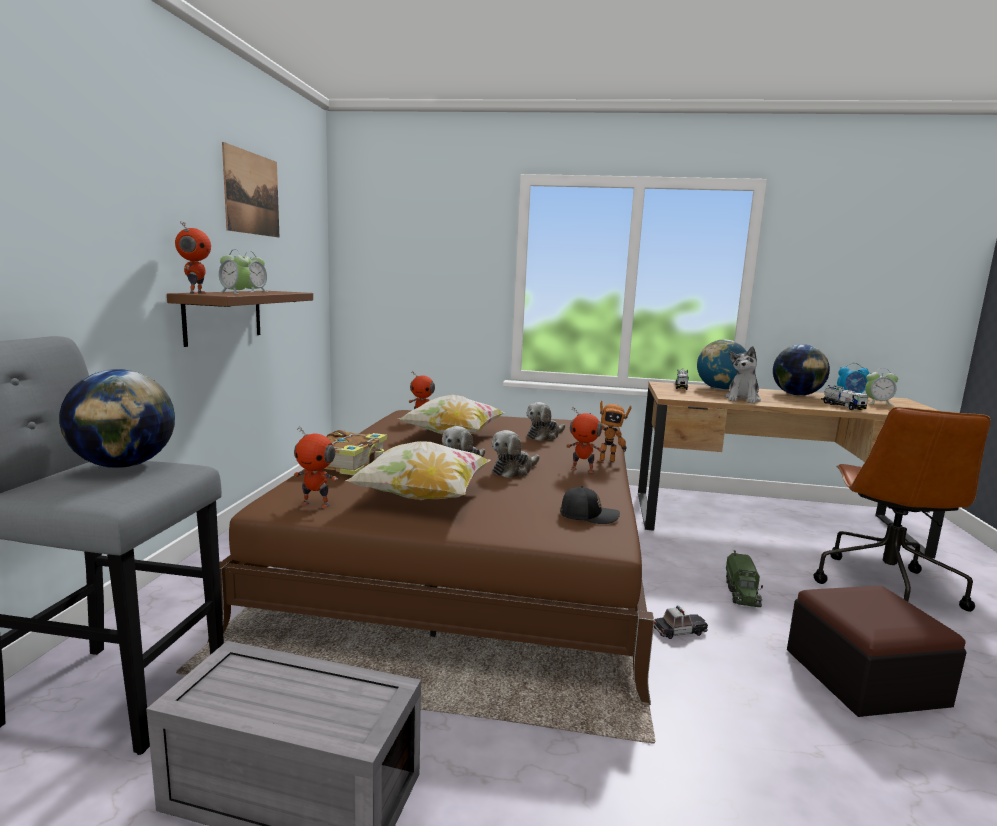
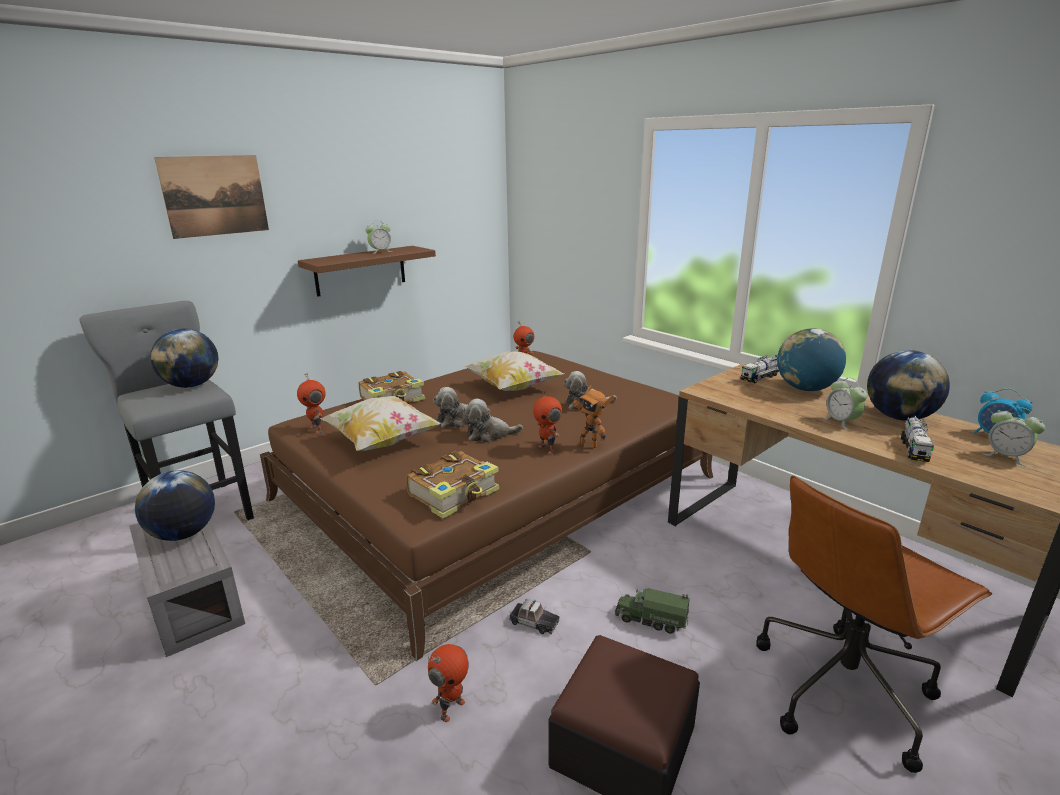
camera: 40 degrees right, 10 degrees up
toy robot [175,222,211,294] -> toy robot moved to [428,644,468,722]
alarm clock [219,250,250,294] -> alarm clock moved to [823,378,867,430]
picture [222,142,279,237] -> picture moved to [154,155,269,239]
black cap [560,486,620,524] -> book [406,451,499,518]
plush toy [725,346,761,404] -> none
toy truck [726,550,763,607] -> toy truck turned 60 degrees clockwise [615,588,689,634]
none -> globe [135,470,215,541]

